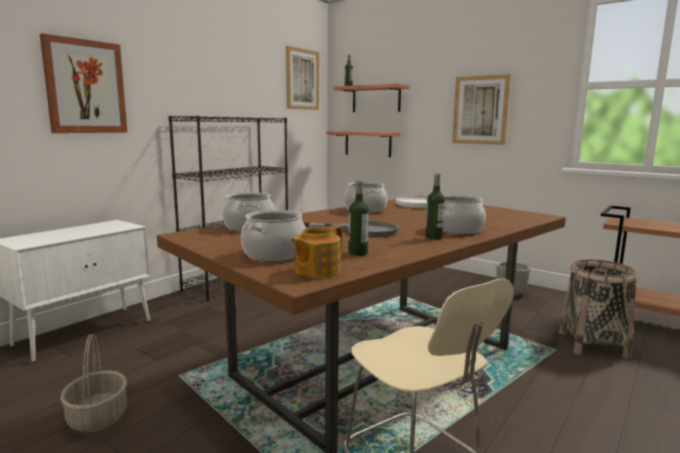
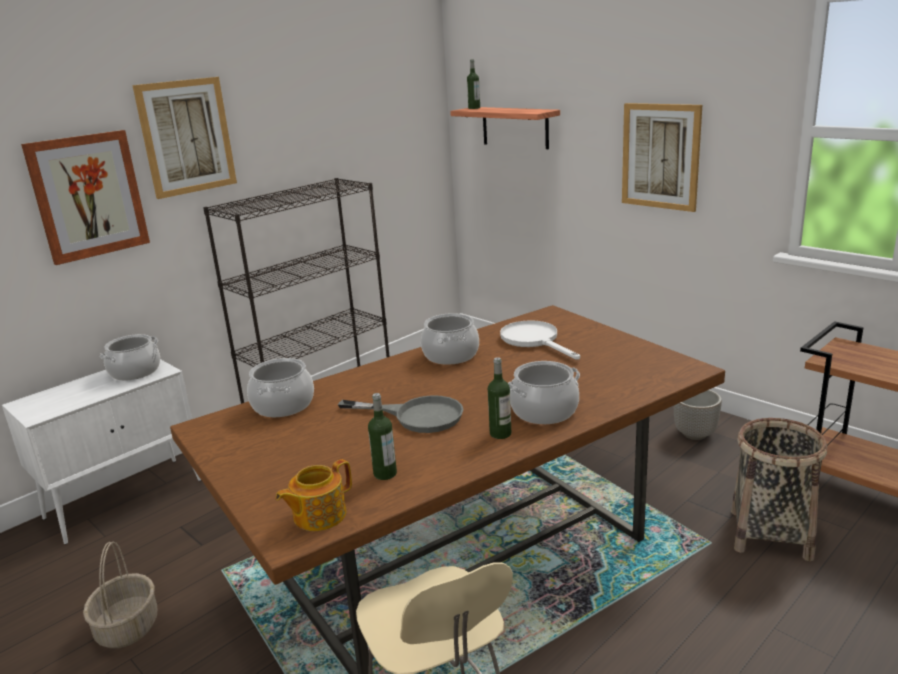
camera: 10 degrees right, 10 degrees up
cooking pot [241,210,306,261] -> cooking pot moved to [100,334,160,381]
picture [286,46,319,110] -> picture moved to [132,77,237,199]
shelf [326,131,400,157] -> none

